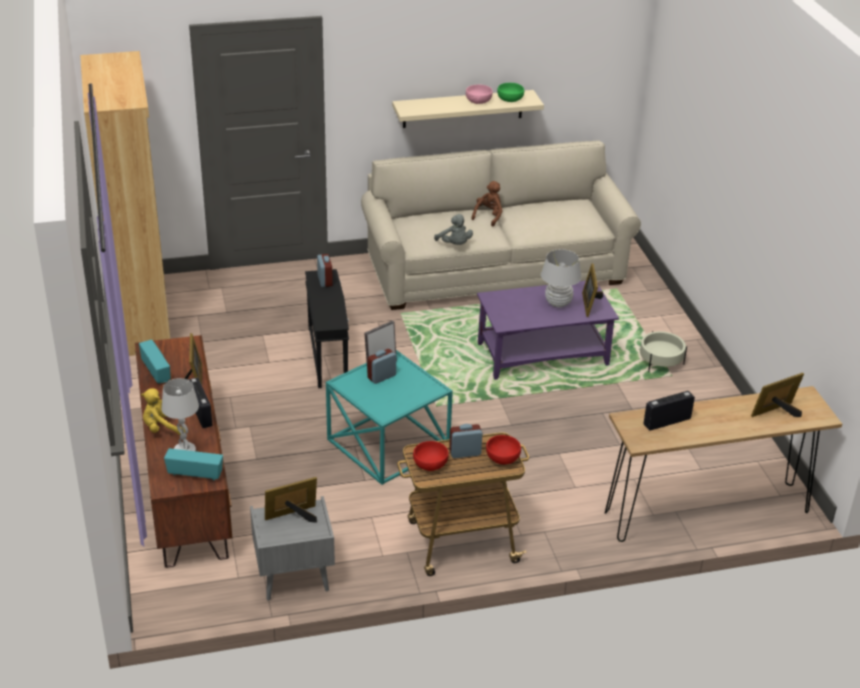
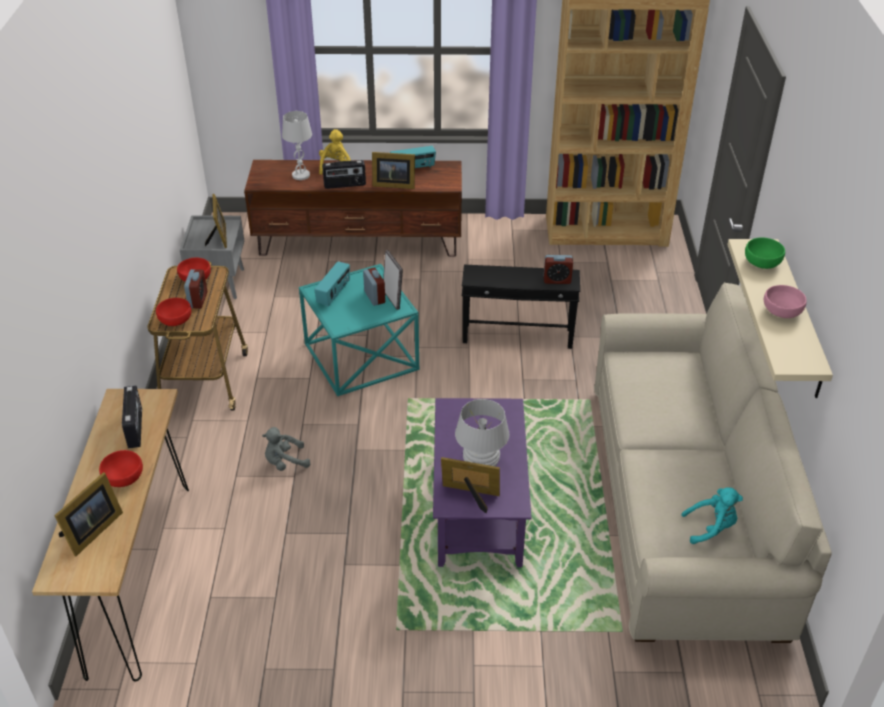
camera: 105 degrees right, 5 degrees up
radio [164,448,223,480] -> radio moved to [314,261,350,307]
grey plush toy [434,214,473,245] -> grey plush toy moved to [262,427,310,471]
brown plush toy [471,181,502,227] -> none
green bowl [497,83,524,102] -> green bowl moved to [745,238,785,269]
beige planter [640,331,687,372] -> none
picture frame [751,373,804,417] -> picture frame turned 45 degrees clockwise [54,472,123,556]
none -> red bowl [99,450,143,487]
none -> turquoise plush toy [681,487,743,544]

